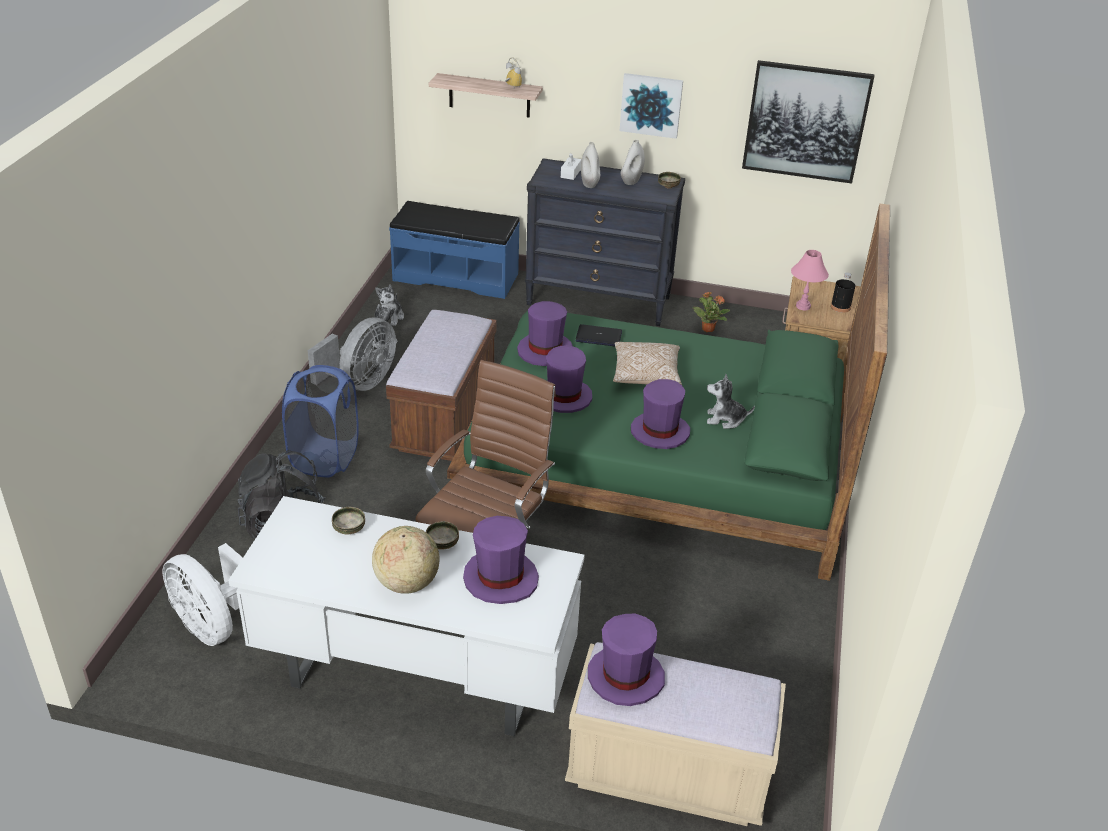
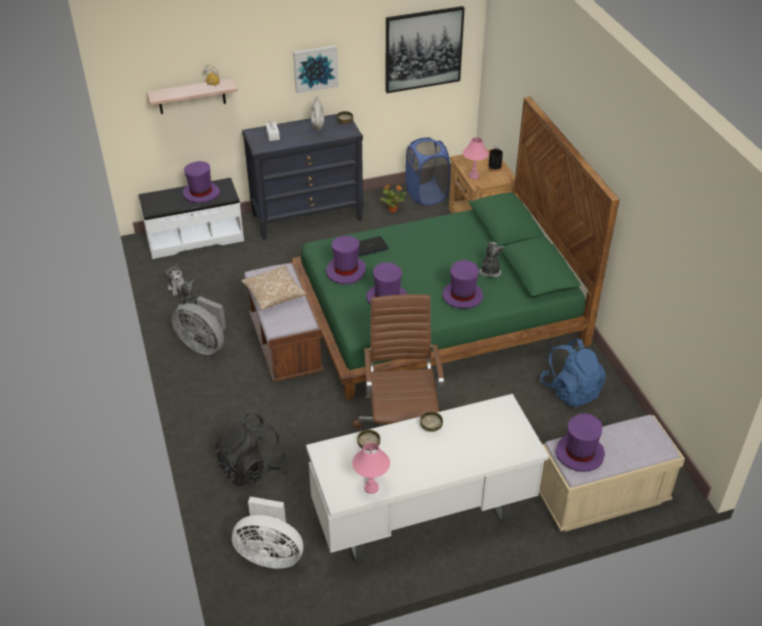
camera: 30 degrees left, 5 degrees up
blue laundry basket [282,365,359,477] -> blue laundry basket moved to [406,137,450,205]
grey fan [308,317,396,391] -> grey fan turned 120 degrees clockwise [172,296,226,355]
globe [372,526,440,594] -> none
blue bench [389,201,520,299] -> white bench [138,178,244,259]
purple hat [463,516,539,604] -> purple hat moved to [183,161,220,203]
white vase [581,142,600,188] -> none
pillow [613,342,682,385] -> pillow moved to [241,266,307,311]
plush toy [707,374,755,429] -> plush toy turned 120 degrees clockwise [479,242,504,277]
none -> pink table lamp [352,442,390,494]
none -> blue backpack [540,339,606,407]

